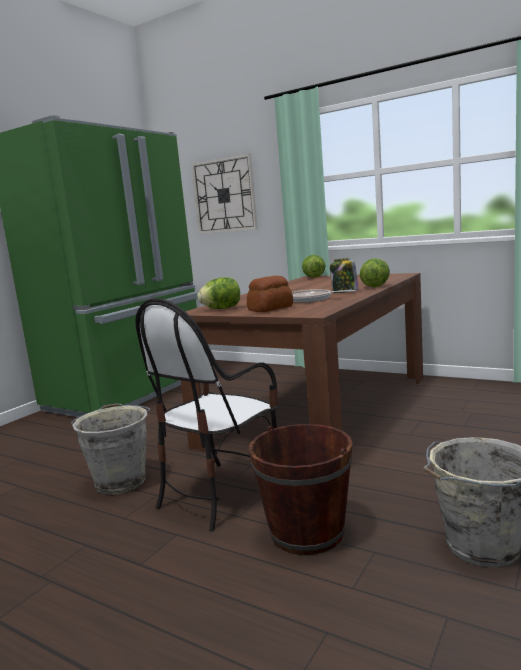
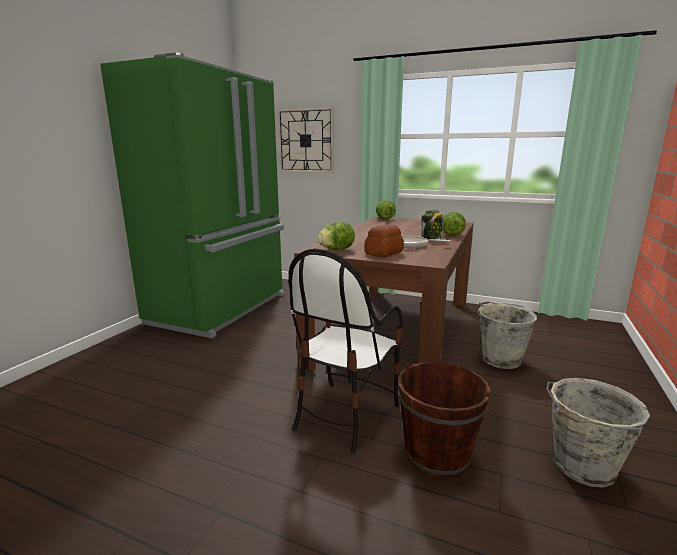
camera: 10 degrees left, 5 degrees up
grey bucket [71,403,150,495] -> grey bucket moved to [477,301,537,369]

